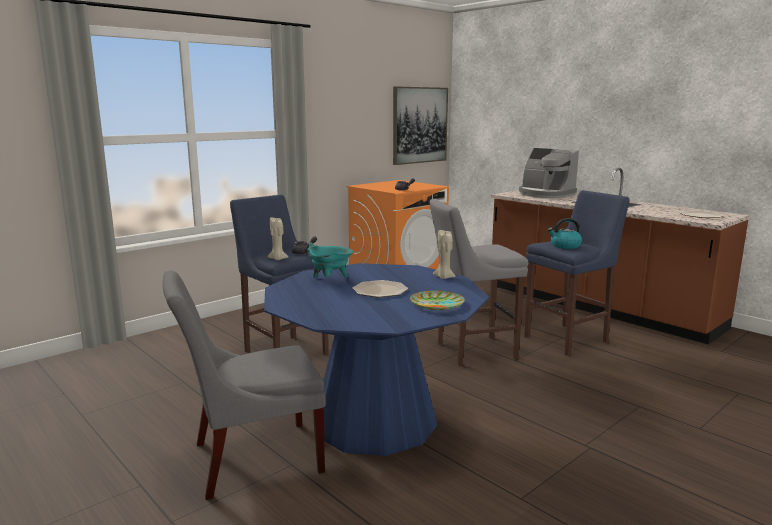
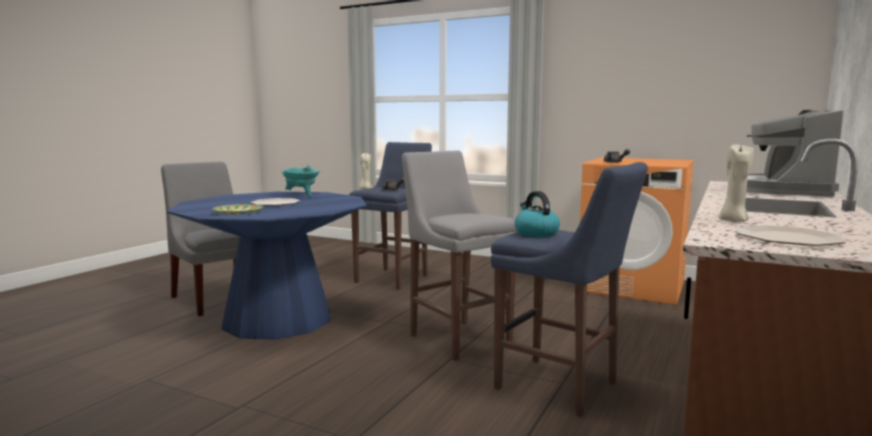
camera: 70 degrees right, 5 degrees down
picture [393,87,448,165] -> none
beige candle [433,230,456,279] -> beige candle moved to [719,144,754,222]

